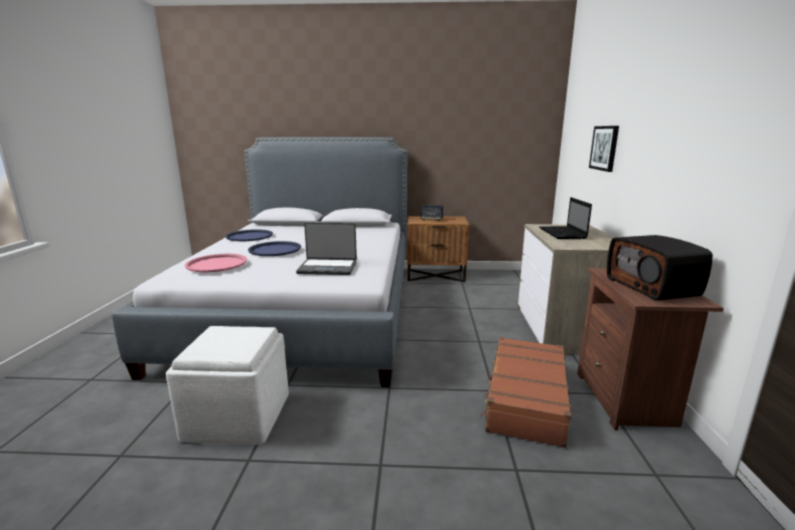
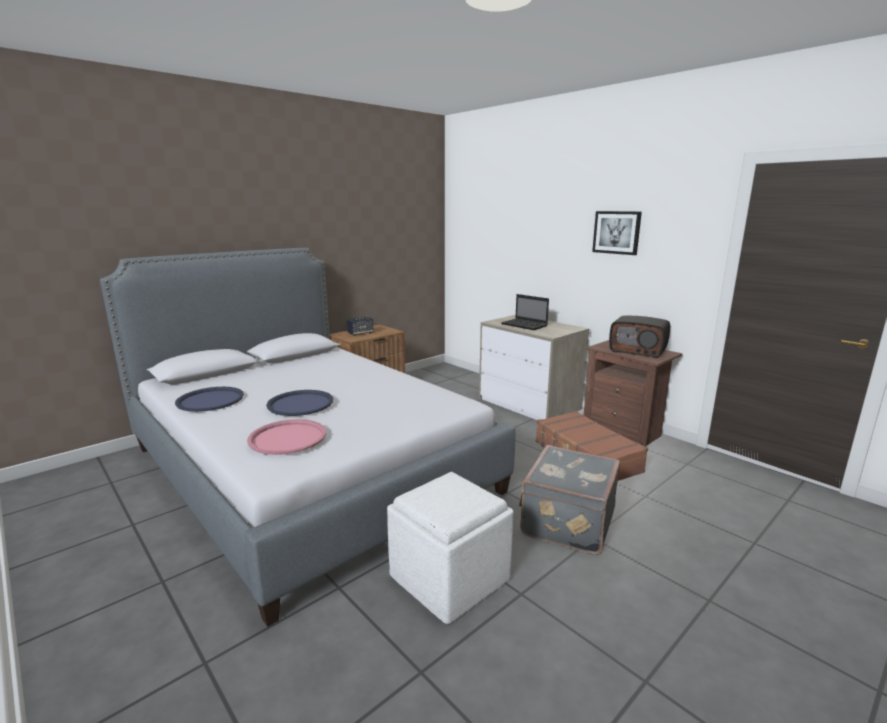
camera: 45 degrees left, 0 degrees up
laptop [296,222,357,275] -> none
picture [589,126,619,172] -> picture moved to [592,211,642,255]
none -> grey suitcase [519,445,620,555]

